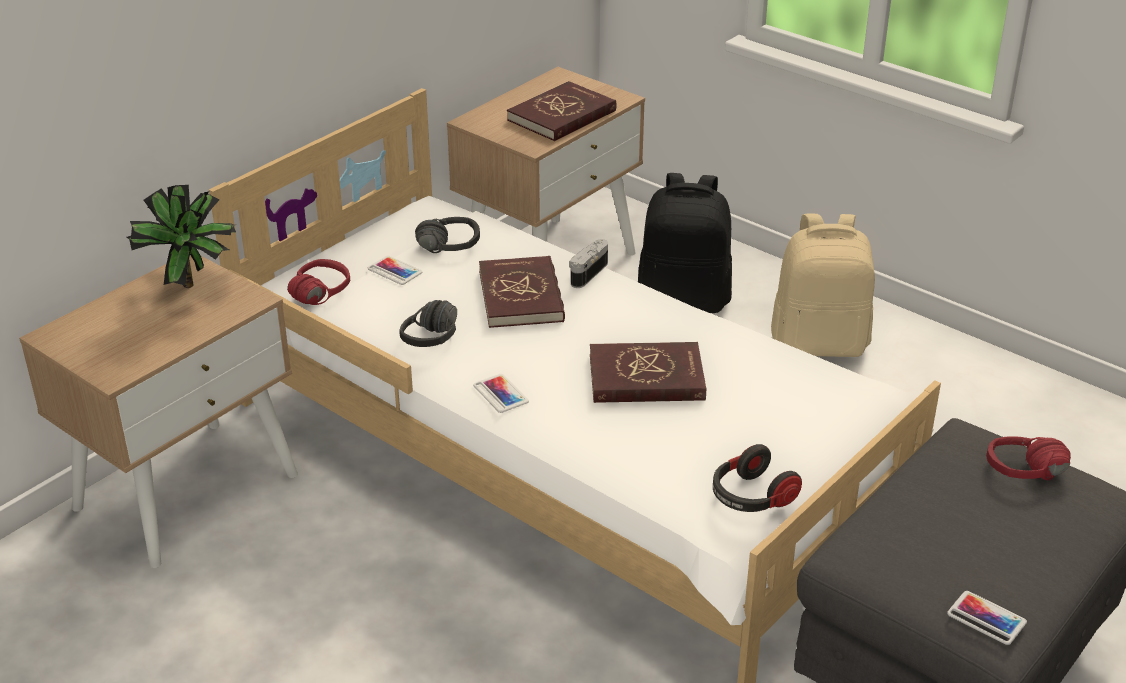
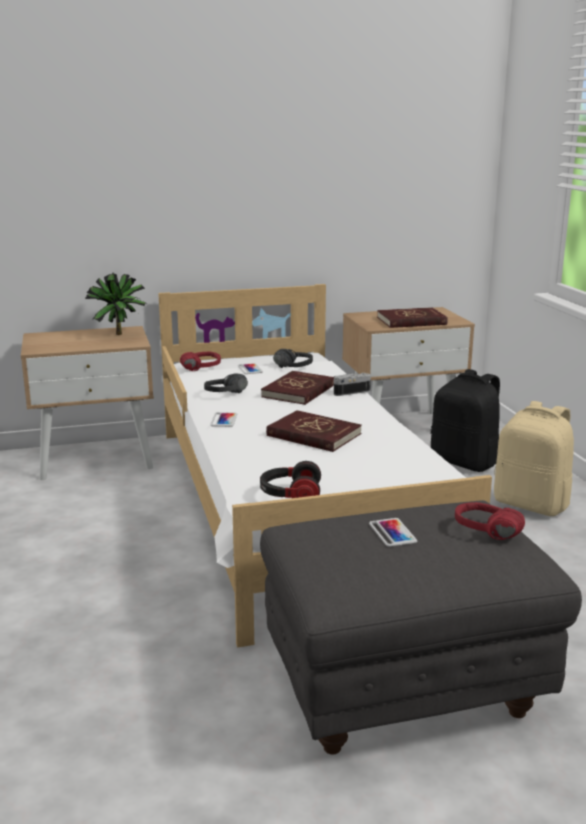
camera: 35 degrees right, 15 degrees down
phone [947,591,1027,645] -> phone moved to [369,518,417,547]

